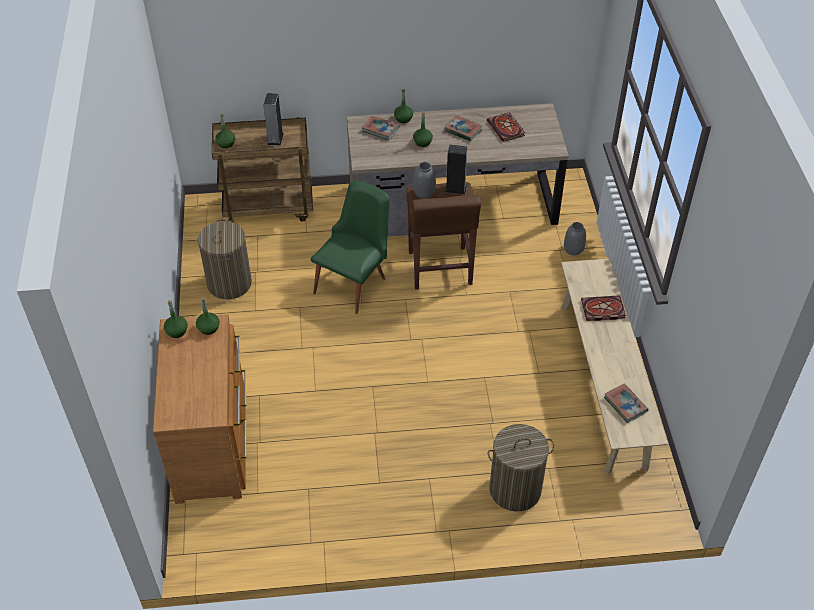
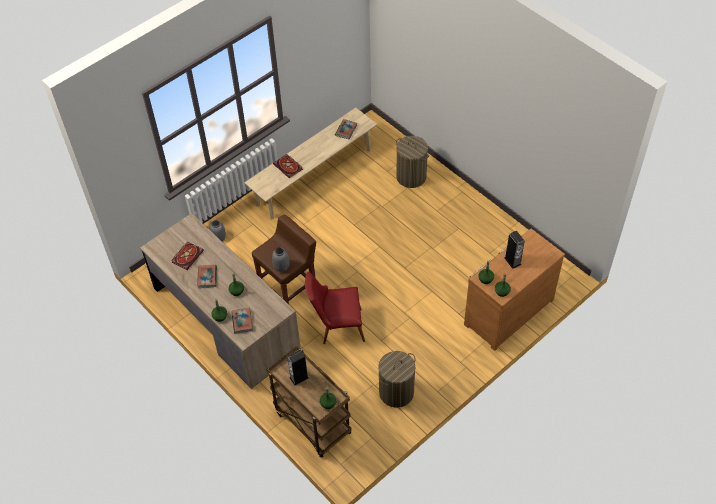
camera: 125 degrees left, 5 degrees up
green chair [311,181,390,314] -> red chair [305,272,365,344]
speaker [445,145,468,195] -> speaker moved to [504,231,525,269]

